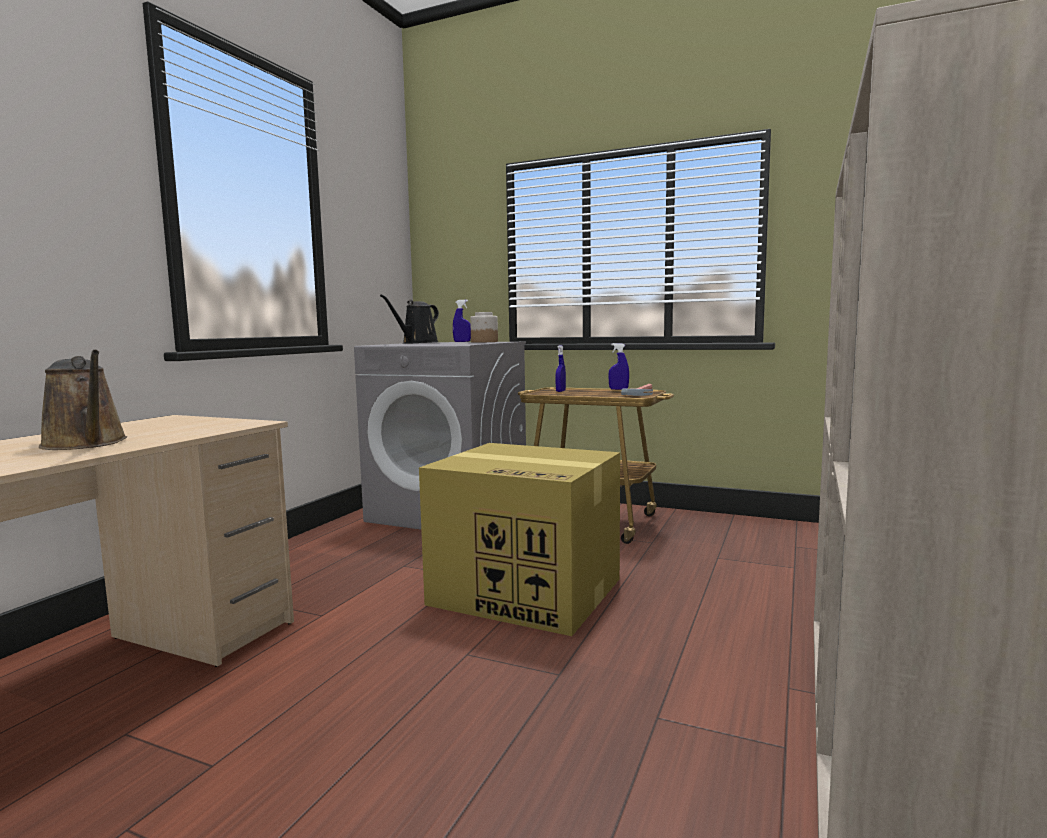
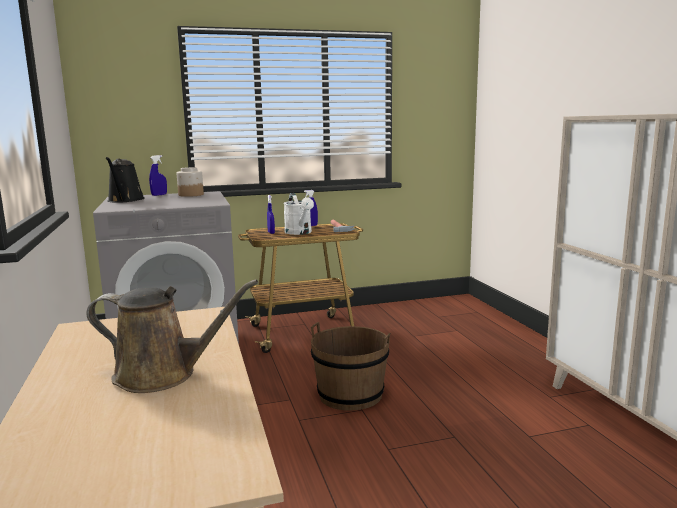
camera: 40 degrees left, 5 degrees up
cardboard box [419,443,620,636] -> brown bucket [311,322,390,411]
none -> white watering can [283,193,314,235]

